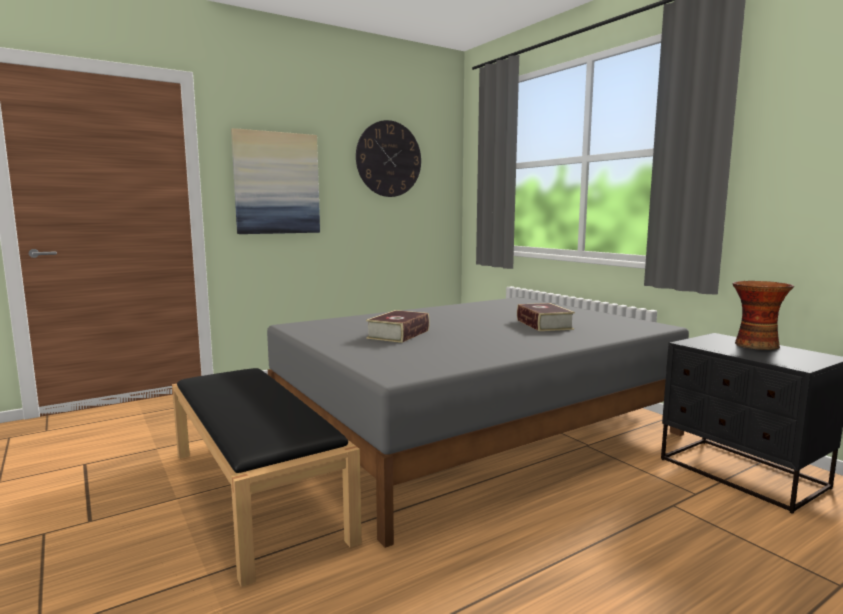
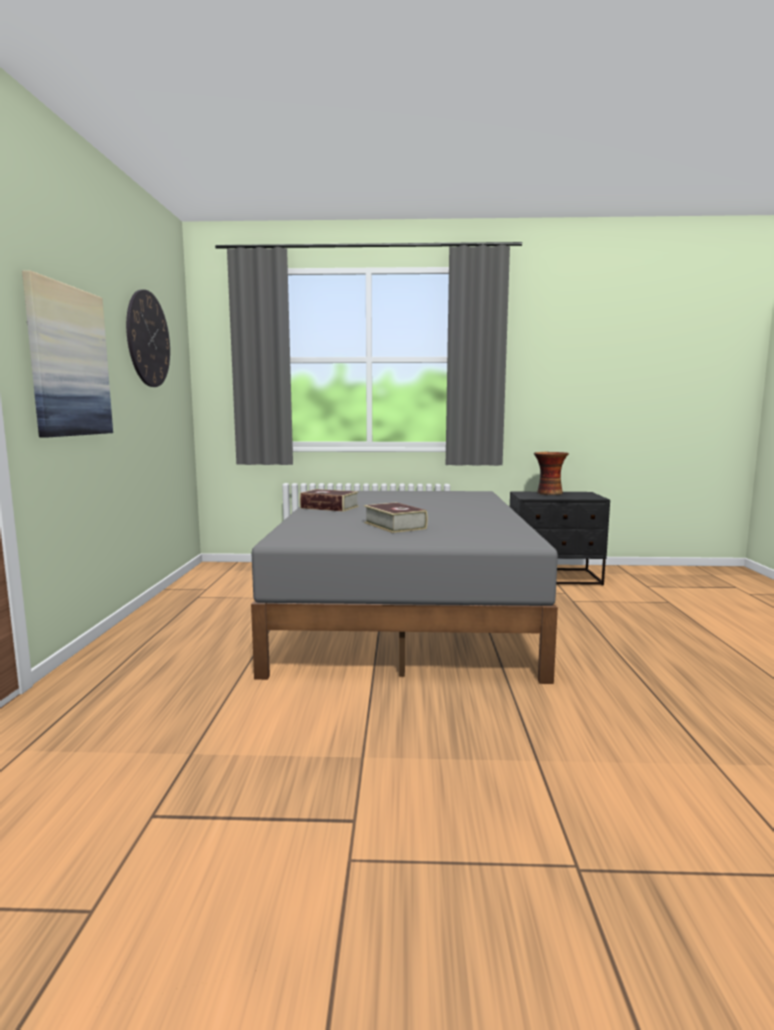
camera: 55 degrees left, 0 degrees up
black bench [172,368,362,587] -> none
book [517,303,575,331] -> book moved to [299,489,359,512]

